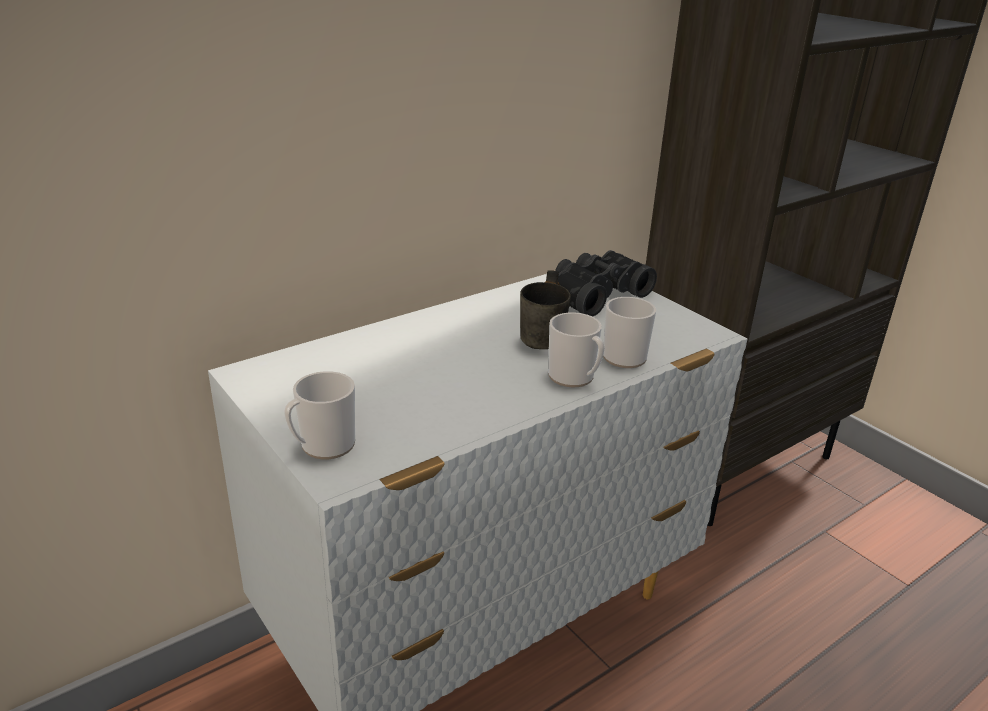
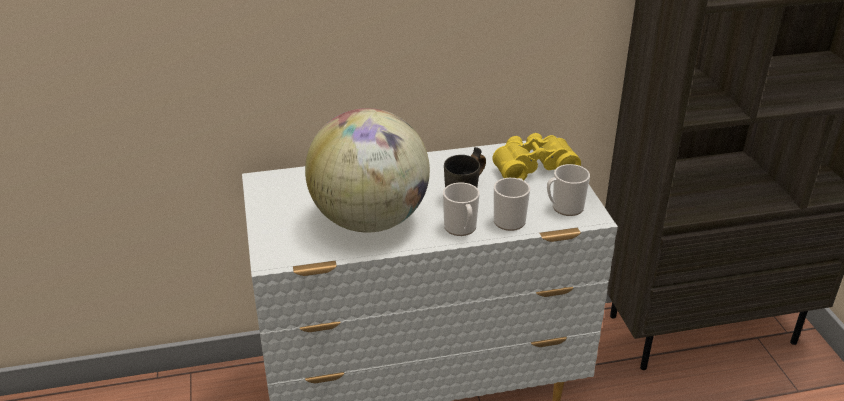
camera: 25 degrees right, 5 degrees up
mug [284,371,355,459] -> mug moved to [547,164,590,216]
black binoculars [556,250,657,317] -> yellow binoculars [492,133,581,180]
none -> globe [305,108,430,233]

